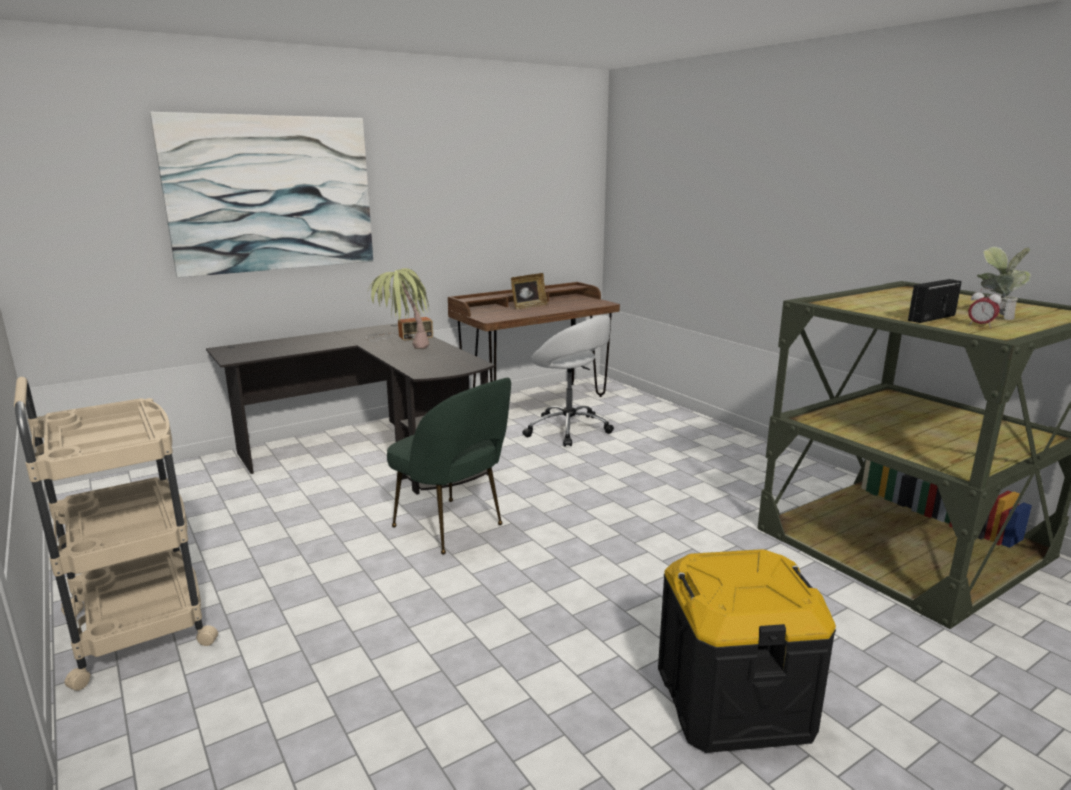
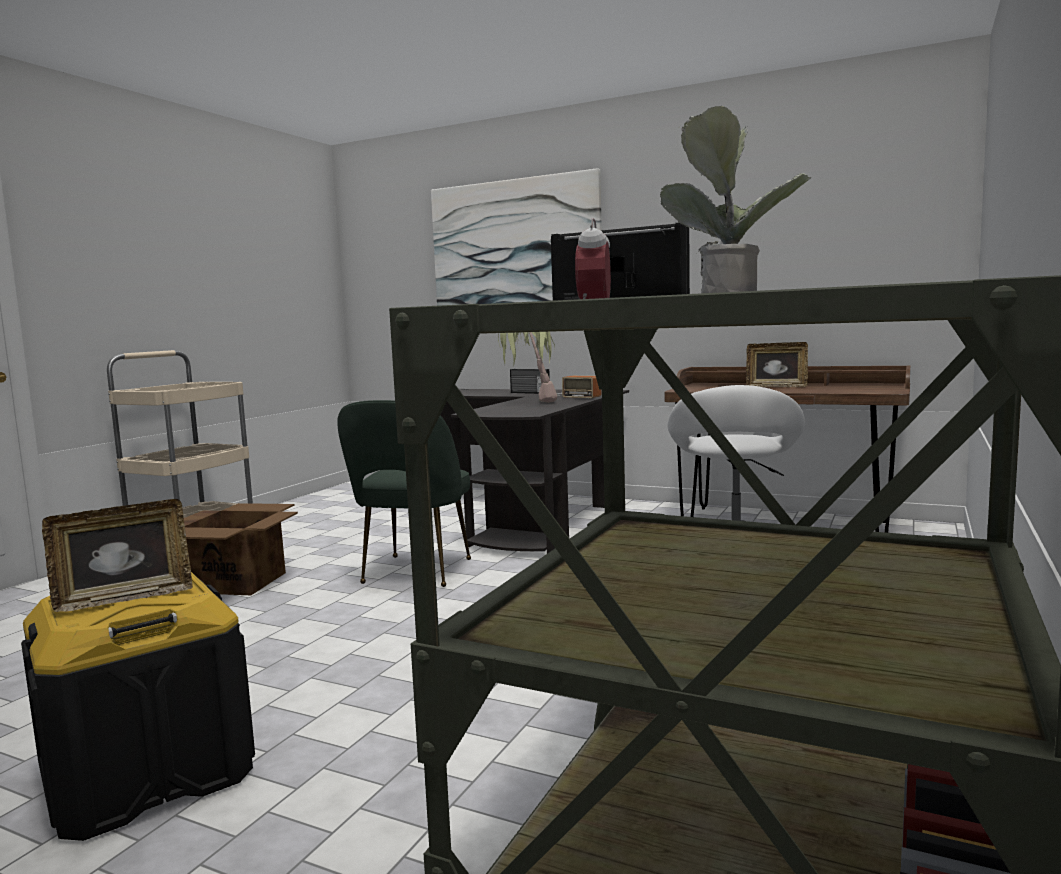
camera: 60 degrees right, 10 degrees down
none -> picture frame [42,499,193,612]
none -> cardboard box [184,503,298,595]
none -> radio [510,369,550,394]

